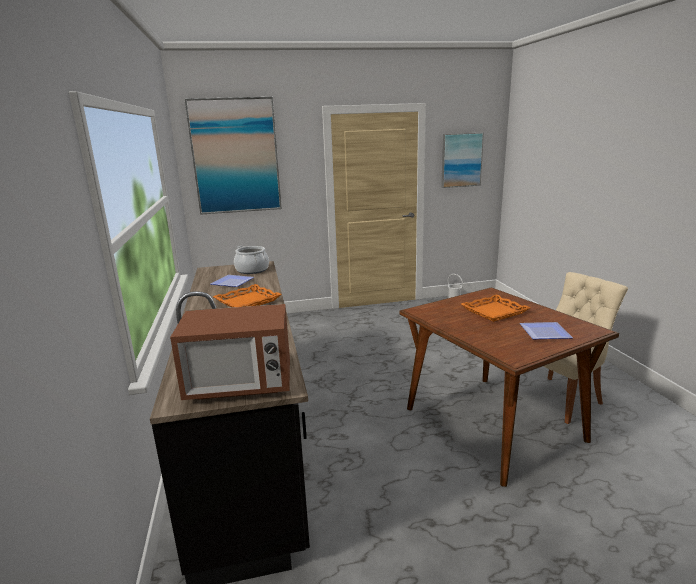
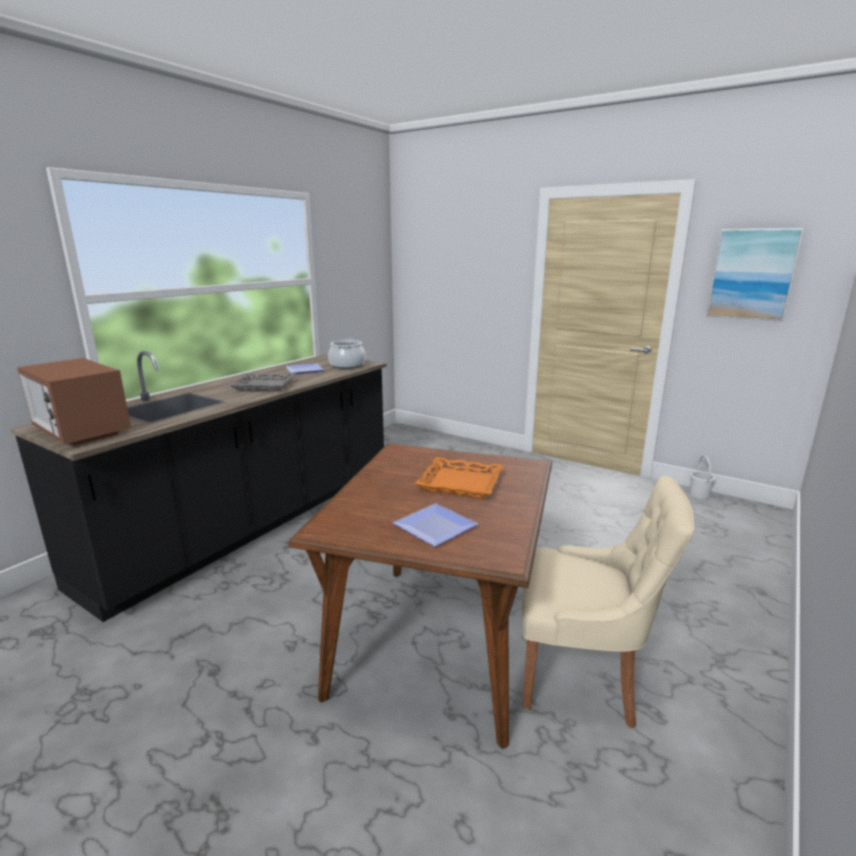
camera: 45 degrees right, 0 degrees up
picture [184,97,282,215] -> none
orange tray [213,284,281,308] -> grey tray [230,373,296,391]

